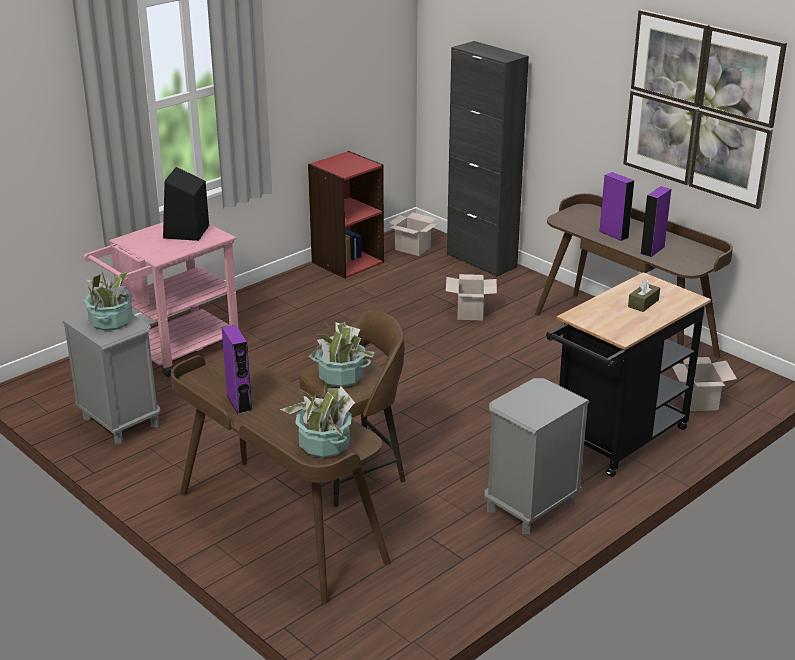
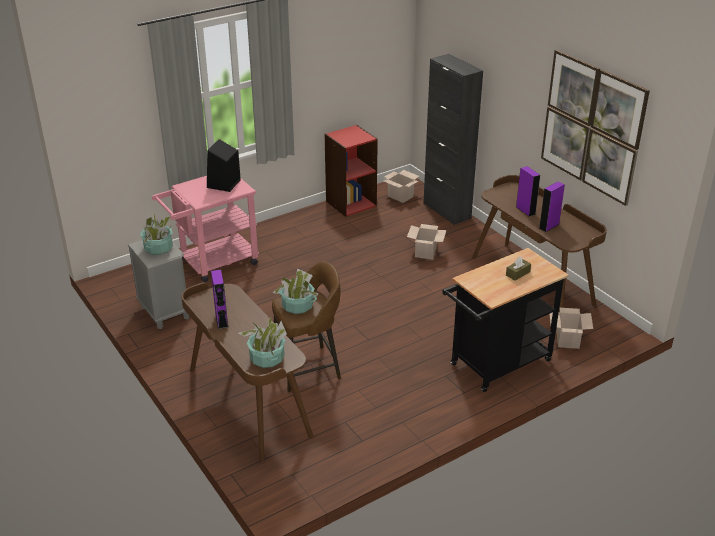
camera: 10 degrees right, 5 degrees up
grey nightstand [485,378,590,534] -> none

